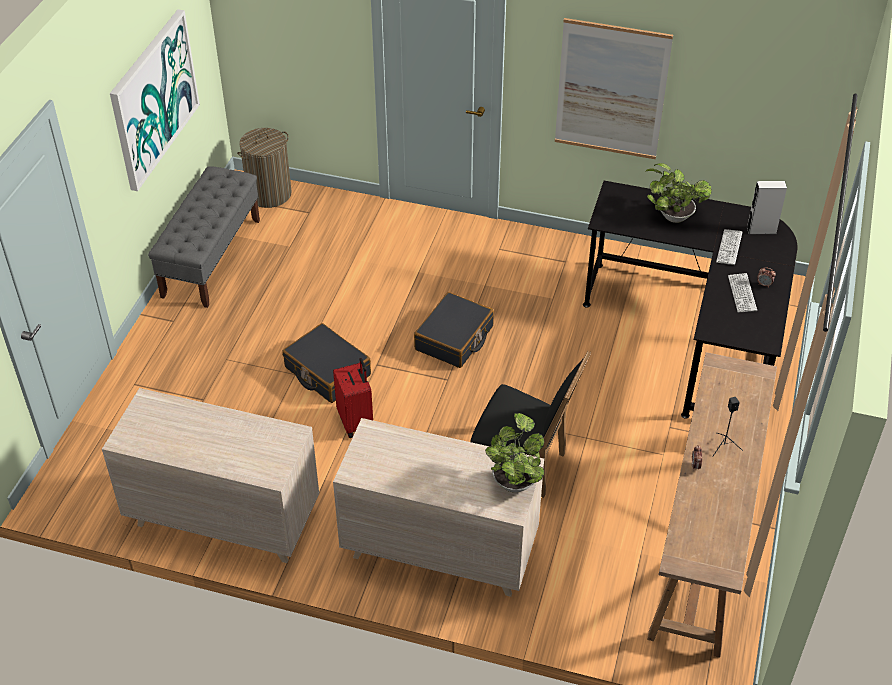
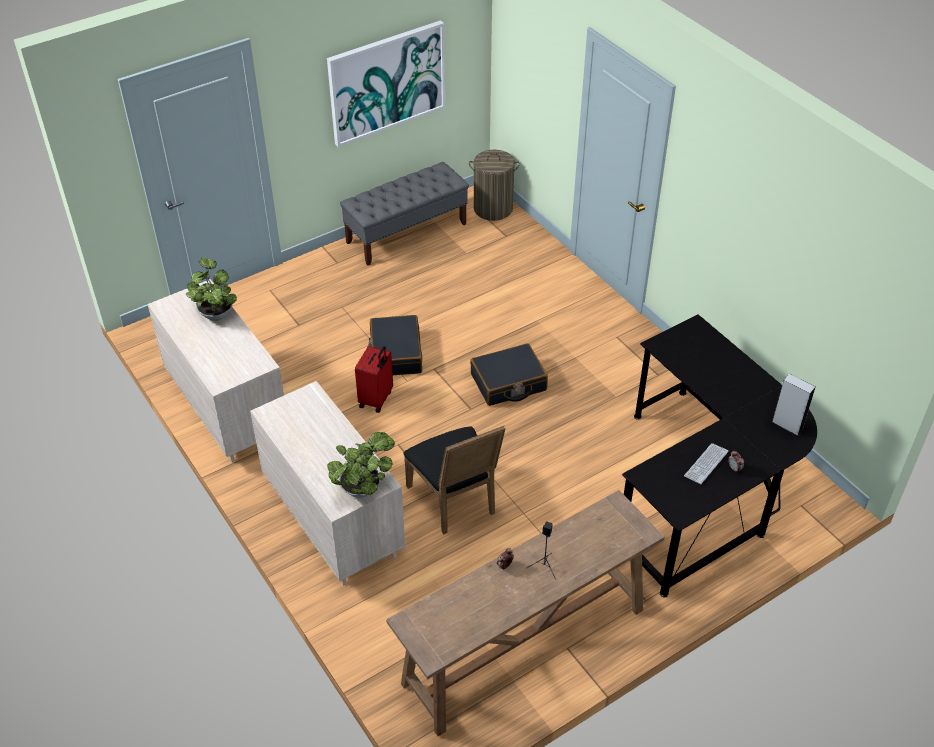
camera: 40 degrees right, 0 degrees up
picture [555,18,673,159] -> none
potted plant [644,163,712,223] -> potted plant moved to [186,258,237,321]
keyboard [716,229,743,265] -> none

